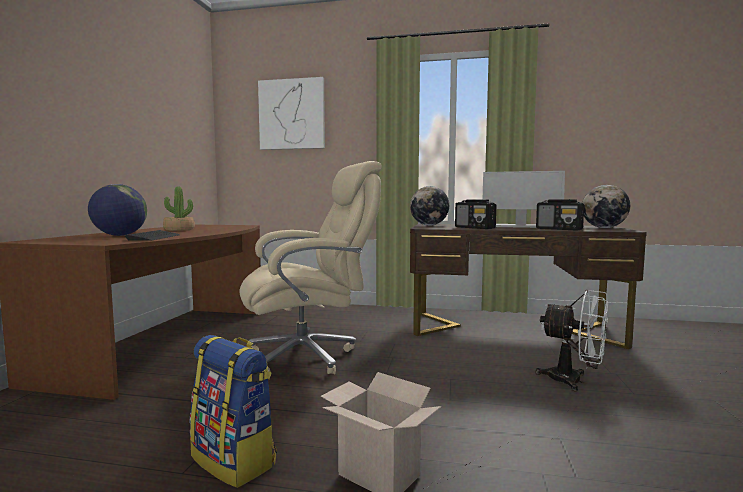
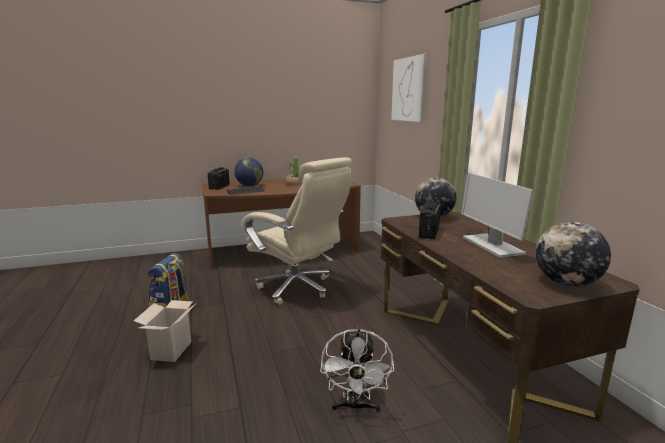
camera: 60 degrees right, 10 degrees up
radio [536,199,584,231] -> radio moved to [208,167,230,190]

